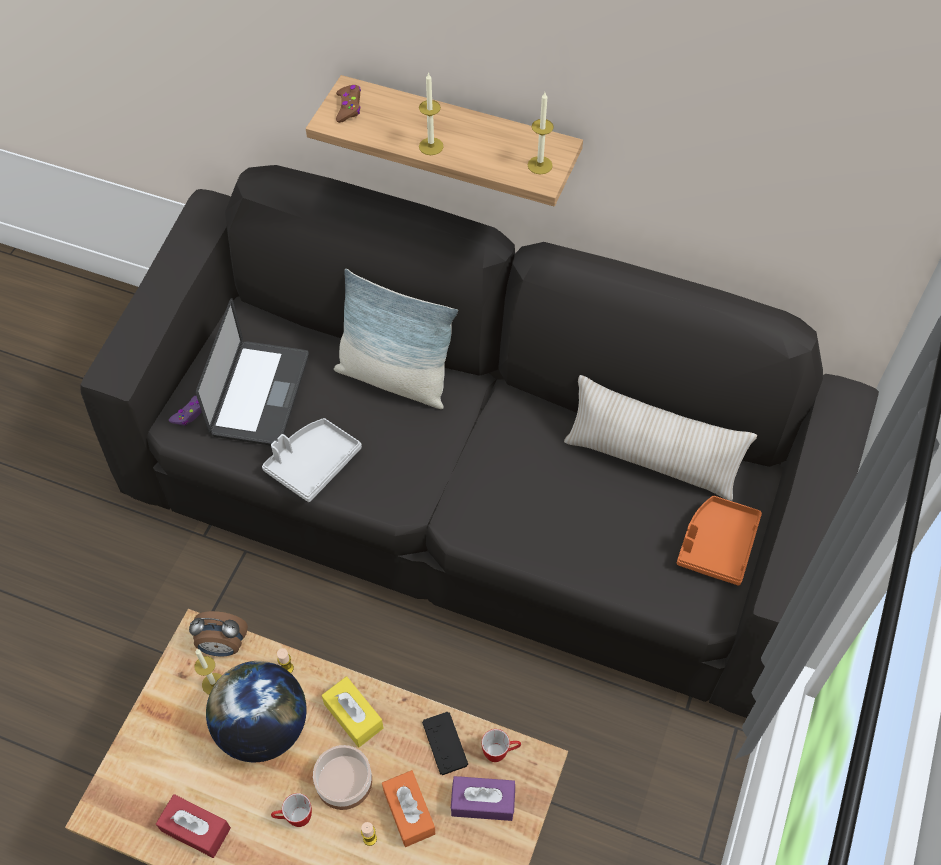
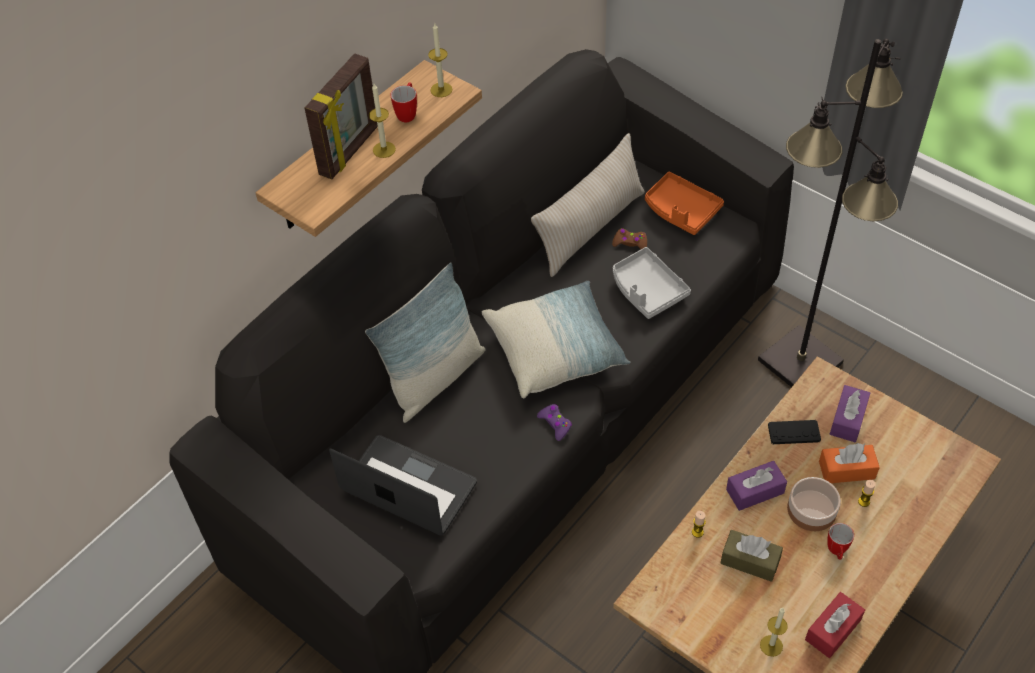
camera: 70 degrees left, 5 degrees down
purple game controller [169,396,202,426] -> purple game controller moved to [537,404,572,441]
alarm clock [189,611,248,656] -> none
candle [195,649,222,695] -> candle moved to [760,608,788,657]
globe [206,661,307,762] -> brown tissue box [721,530,783,582]
grey tray [262,418,362,502] -> grey tray moved to [613,247,691,319]
yellow tissue box [322,676,383,747] -> purple tissue box [726,461,787,511]
brown game controller [336,85,361,123] -> brown game controller moved to [612,228,647,250]
mug [482,729,521,762] -> mug moved to [390,82,417,122]
none -> picture frame [305,54,378,179]
none -> pillow [482,281,631,398]
none -> black floor lamp [758,39,903,387]

